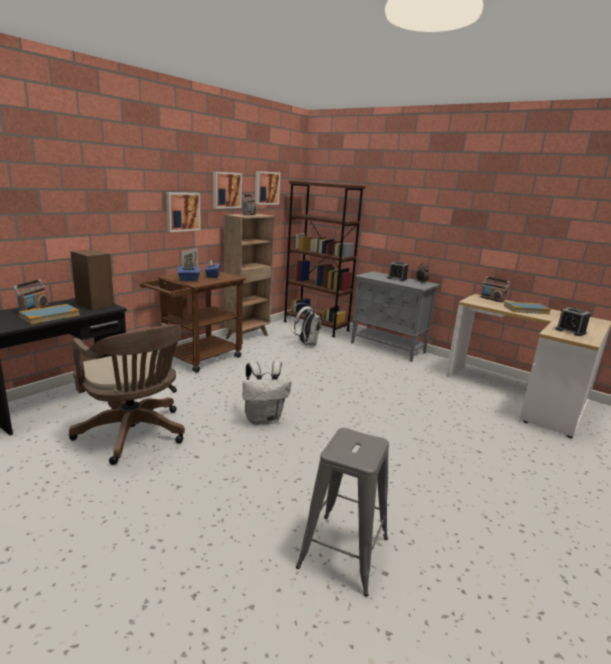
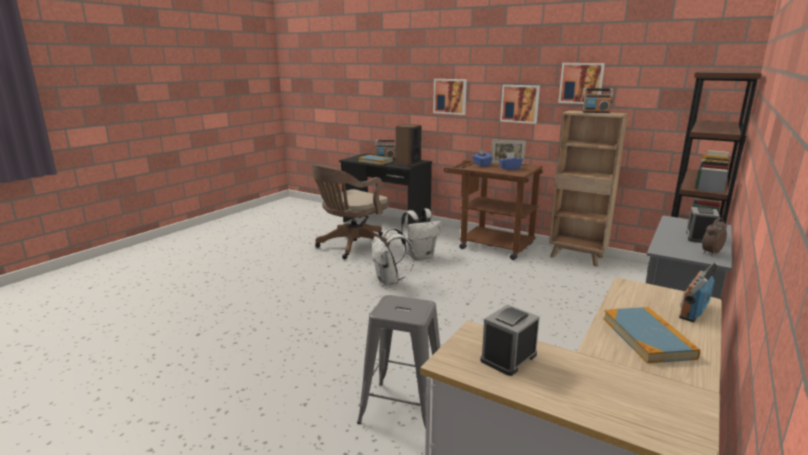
camera: 85 degrees right, 0 degrees up
picture [255,171,280,205] -> picture moved to [433,79,467,115]
white backpack [289,303,321,345] -> white backpack moved to [401,208,442,260]
grey stool [296,428,389,596] -> grey stool moved to [357,295,440,429]

